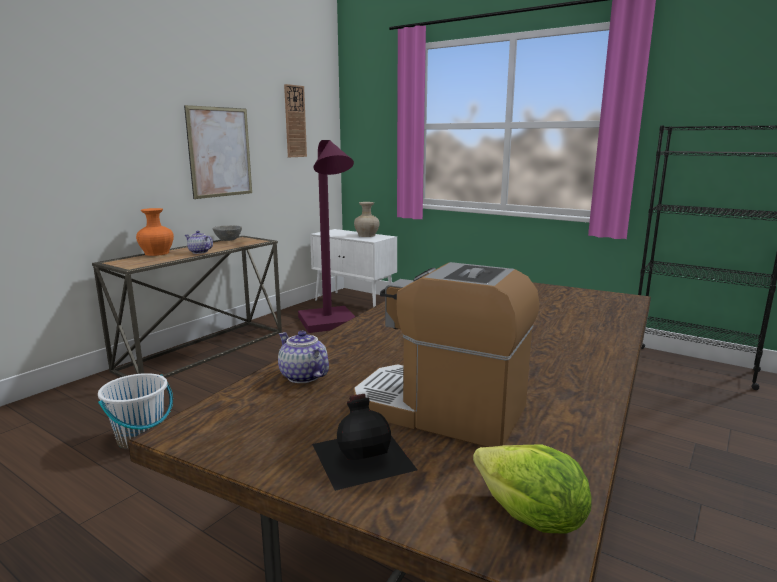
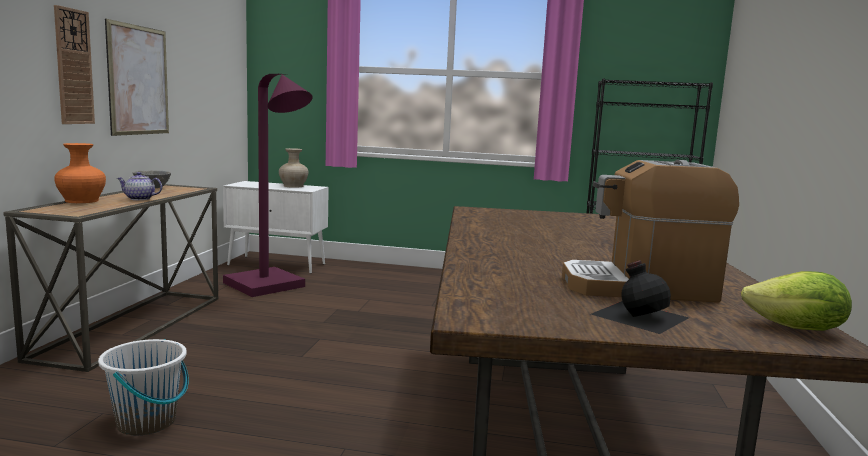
camera: 25 degrees left, 5 degrees down
teapot [278,331,329,383] -> none
wall clock [284,84,307,157] -> wall clock moved to [54,5,95,124]

